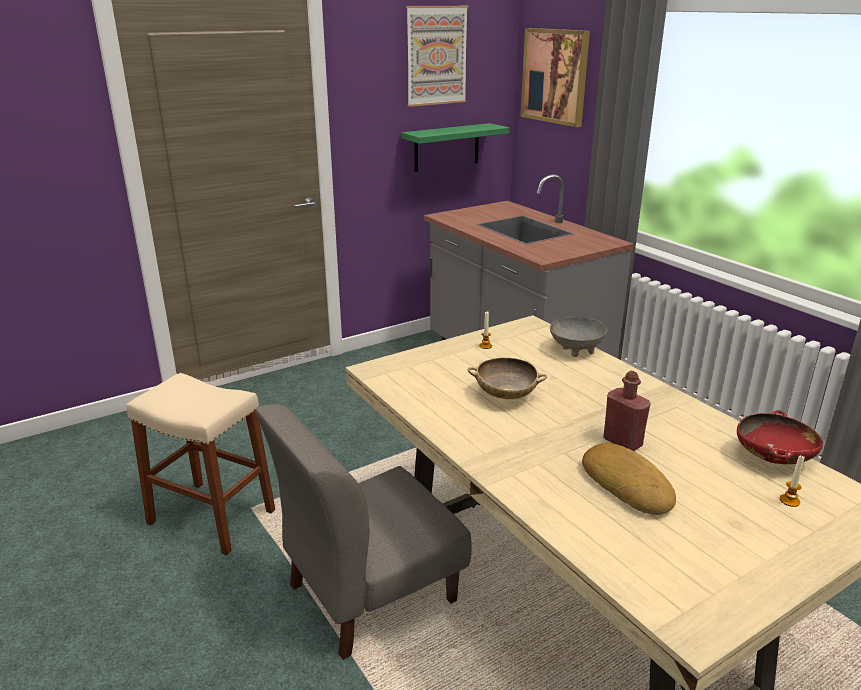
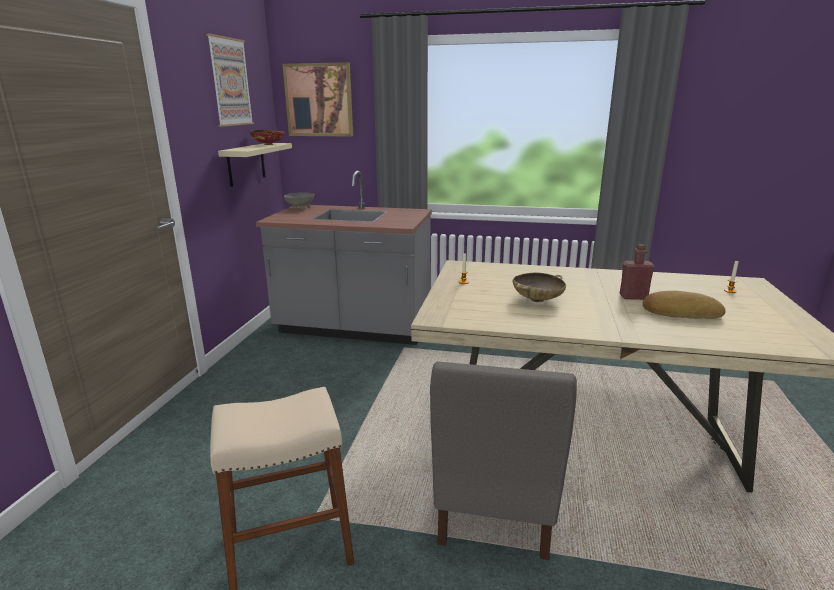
camera: 45 degrees left, 5 degrees down
green shelf [401,123,510,172] -> beige shelf [218,143,292,187]
grey bowl [550,317,607,357] -> grey bowl moved to [284,192,314,209]
red bowl [737,410,823,464] -> red bowl moved to [250,130,285,145]

